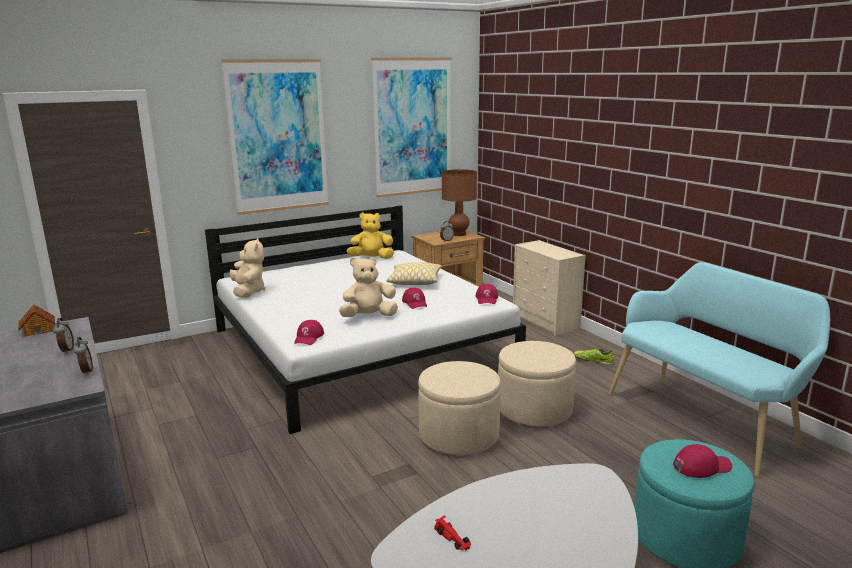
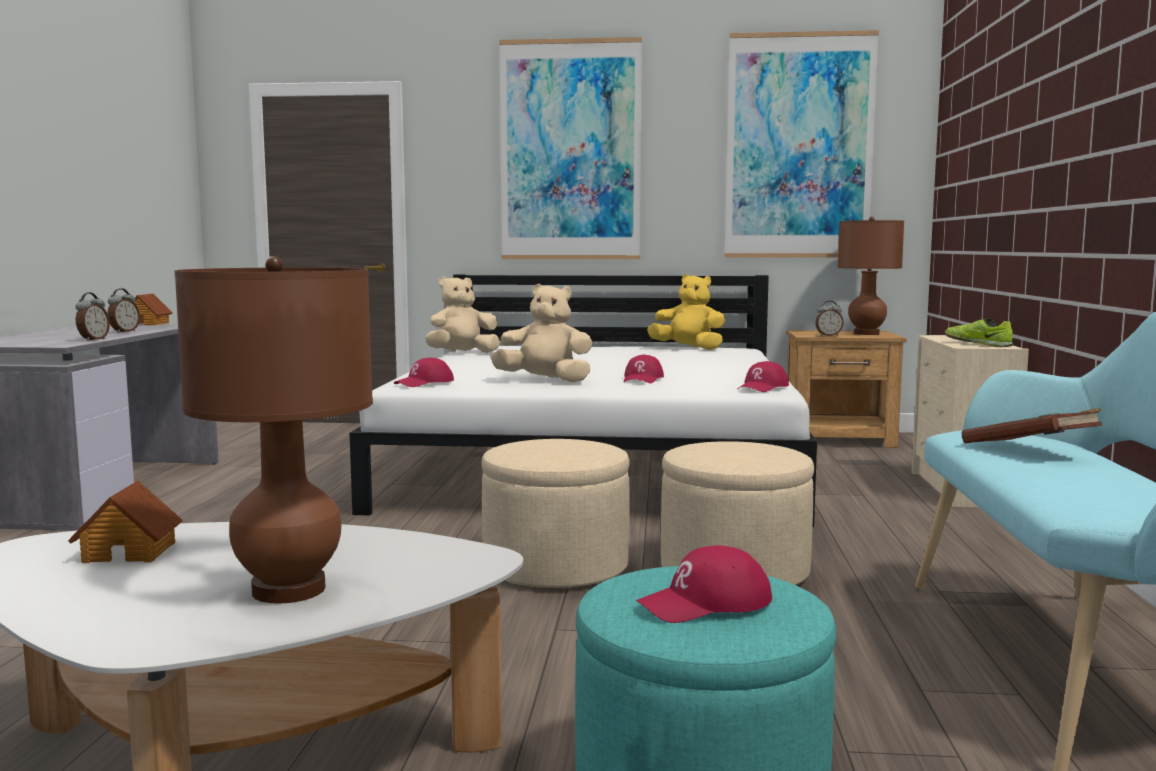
camera: 35 degrees right, 10 degrees down
beige plush toy [230,238,265,298] -> beige plush toy turned 135 degrees counterclockwise [425,276,500,353]
pillow [387,262,442,285] -> none
red toy car [434,515,471,551] -> toy house [68,480,183,563]
shoe [574,348,614,366] -> shoe moved to [945,318,1013,347]
red cap [673,444,732,478] -> red cap turned 135 degrees clockwise [636,545,772,623]
none -> brown table lamp [174,256,373,604]
none -> brown book [962,408,1102,443]

